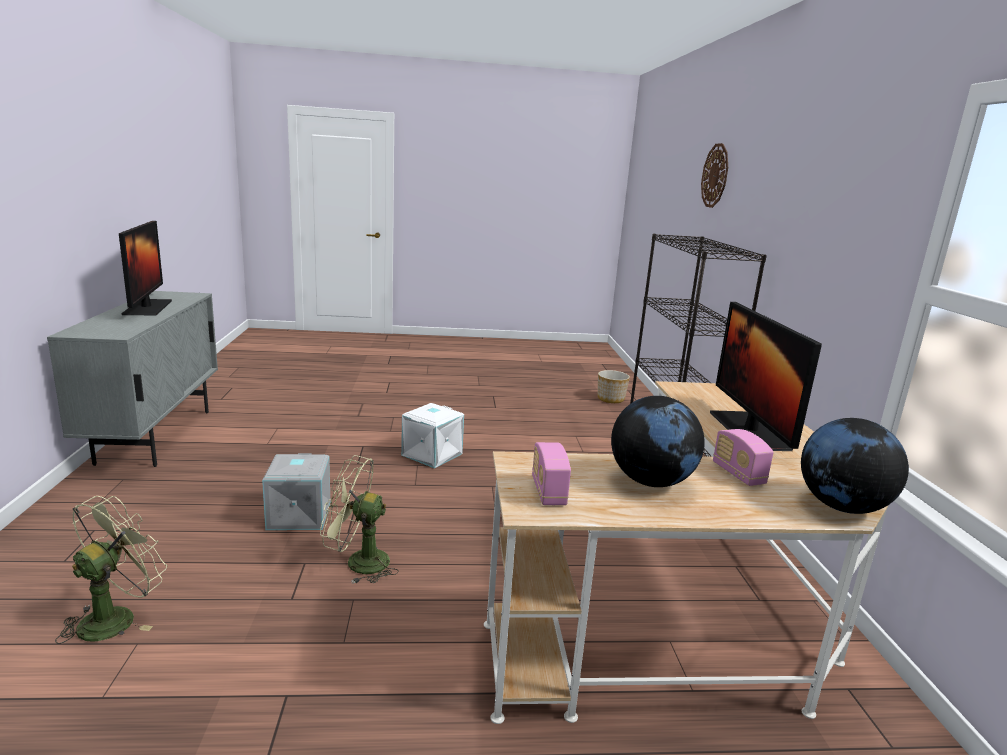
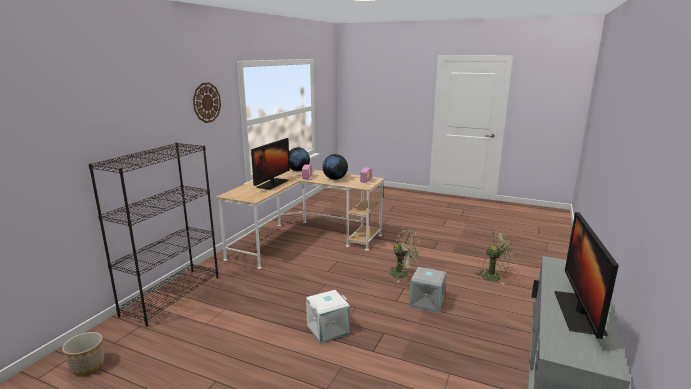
camera: 150 degrees left, 0 degrees up
green fan [55,496,167,644] -> green fan turned 150 degrees counterclockwise [476,230,516,285]
wall clock [701,143,728,208] -> wall clock moved to [193,83,221,123]

